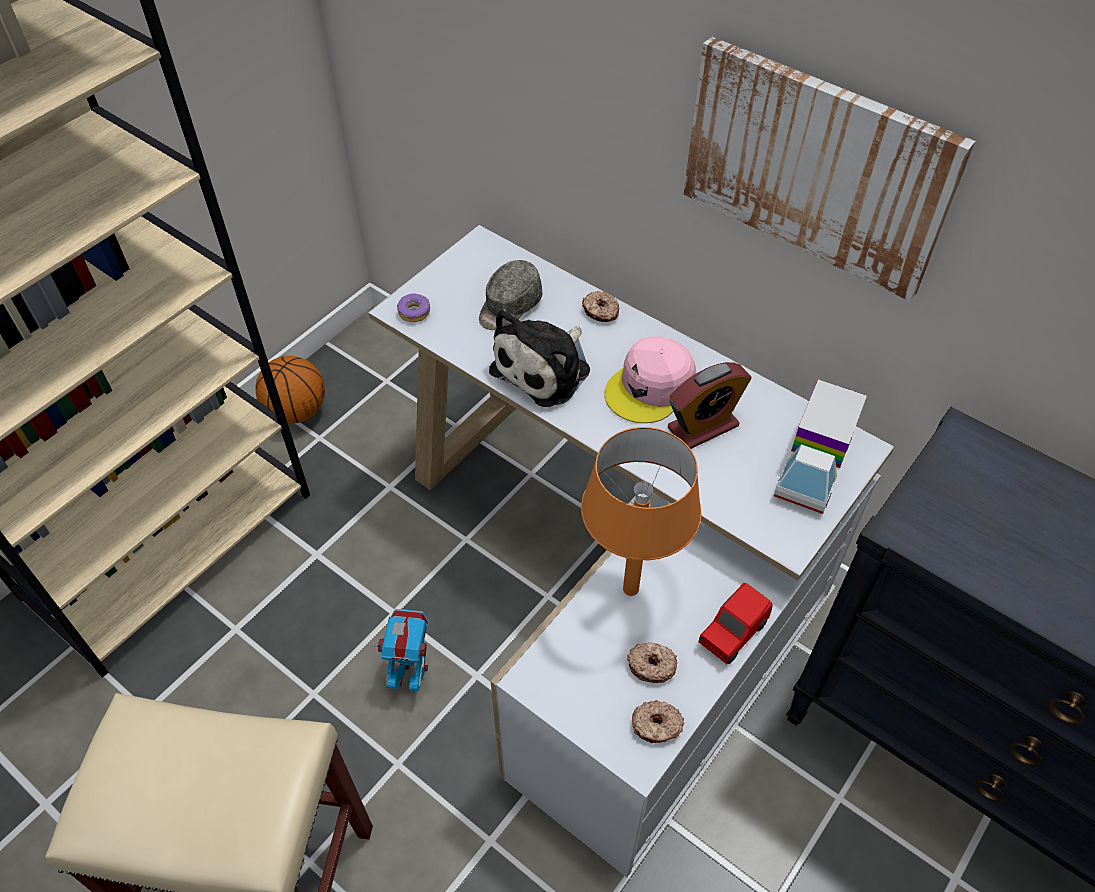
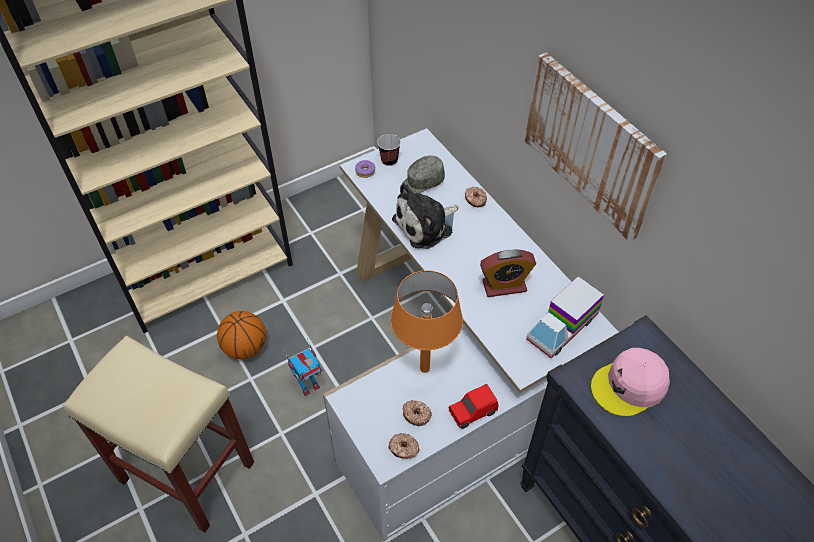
camera: 20 degrees right, 0 degrees up
basketball [255,356,325,424] -> basketball moved to [217,311,266,359]
toy robot [374,609,429,691] -> toy robot turned 120 degrees clockwise [284,338,323,396]
pink cap [604,336,696,423] -> pink cap moved to [591,348,670,416]
none -> cup [377,134,401,166]

